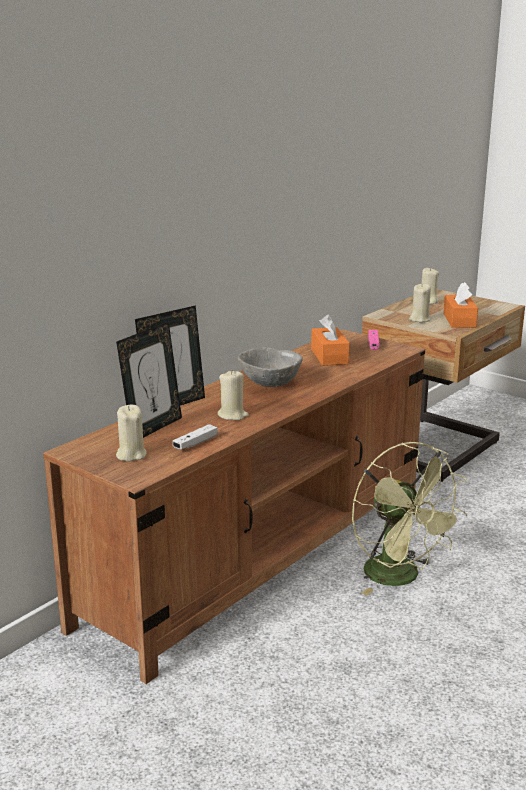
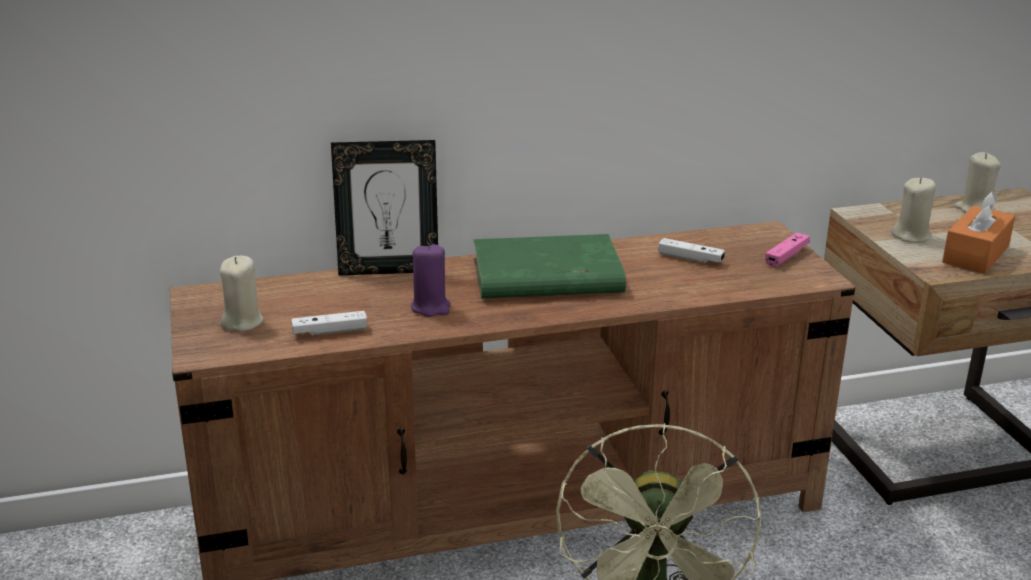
camera: 35 degrees right, 5 degrees up
picture frame [116,322,182,438] -> none
beige candle [217,370,249,420] -> purple candle [411,243,451,317]
grey bowl [238,347,303,387] -> green book [474,234,626,299]
orange tissue box [311,315,350,366] -> white game controller [658,238,725,263]

